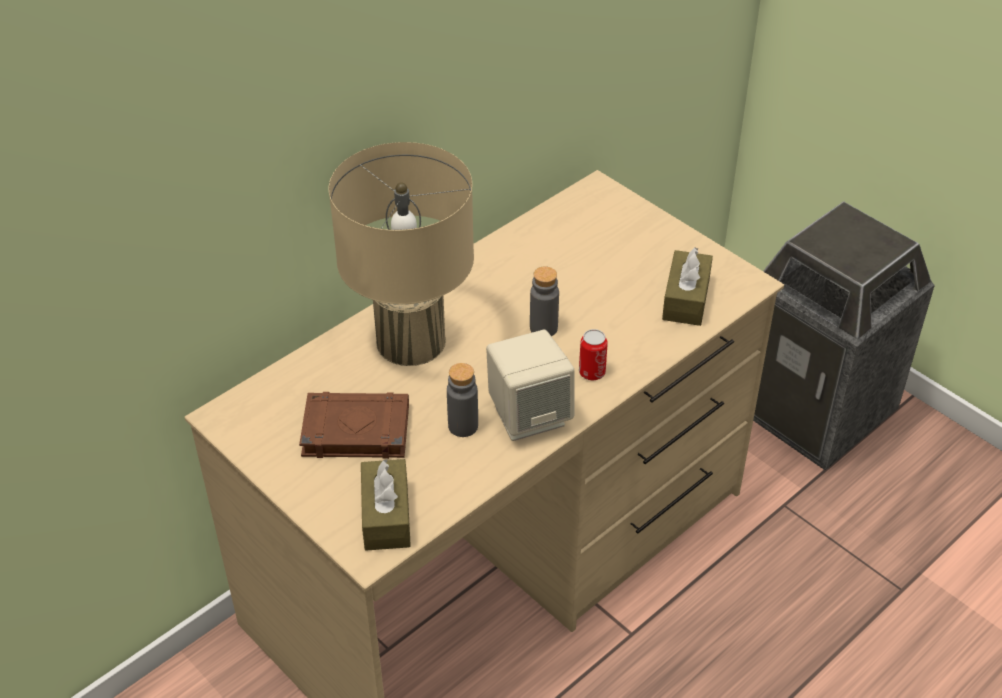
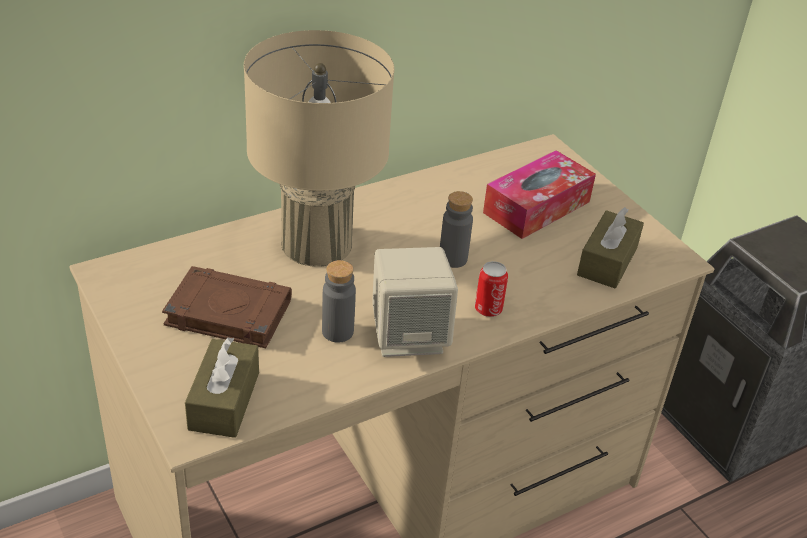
camera: 10 degrees right, 5 degrees down
none -> tissue box [483,150,596,239]

